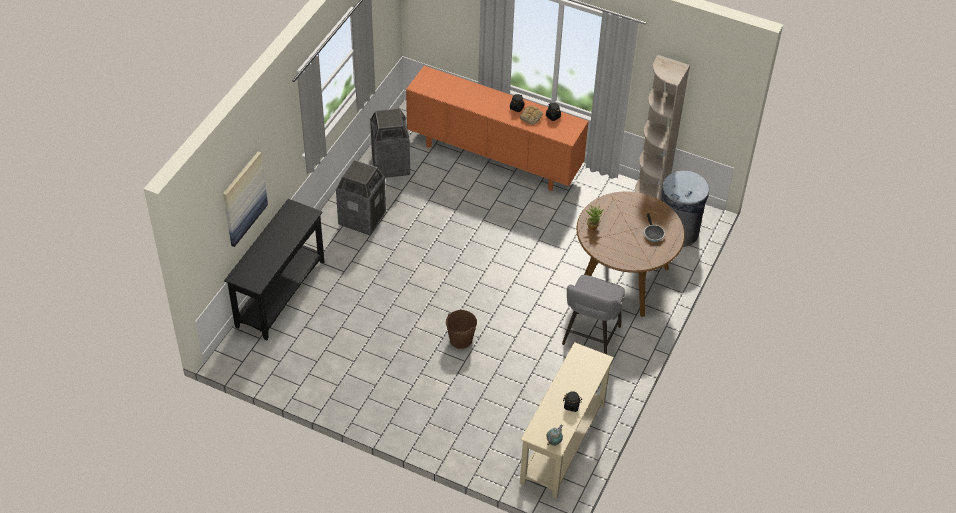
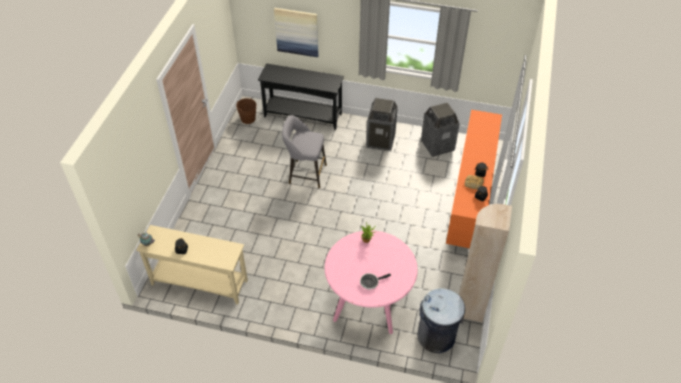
camera: 80 degrees right, 0 degrees up
brown bucket [446,310,477,349] -> brown bucket moved to [236,98,257,124]
grey stool [562,275,625,354] -> grey stool moved to [282,115,327,189]
brown dining table [577,192,685,317] -> pink dining table [325,230,418,334]

